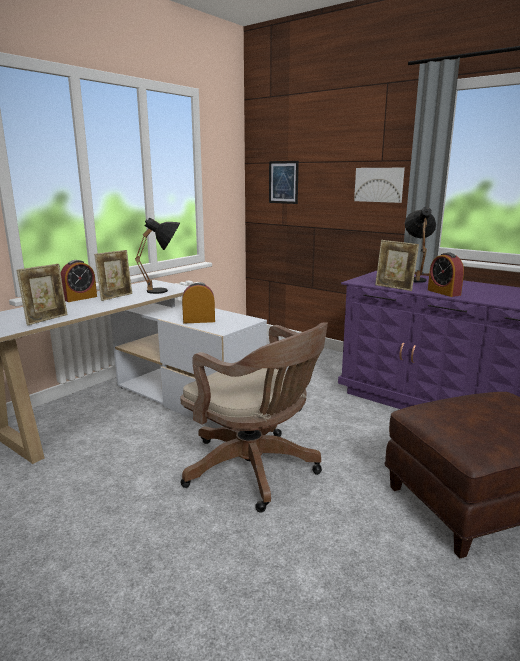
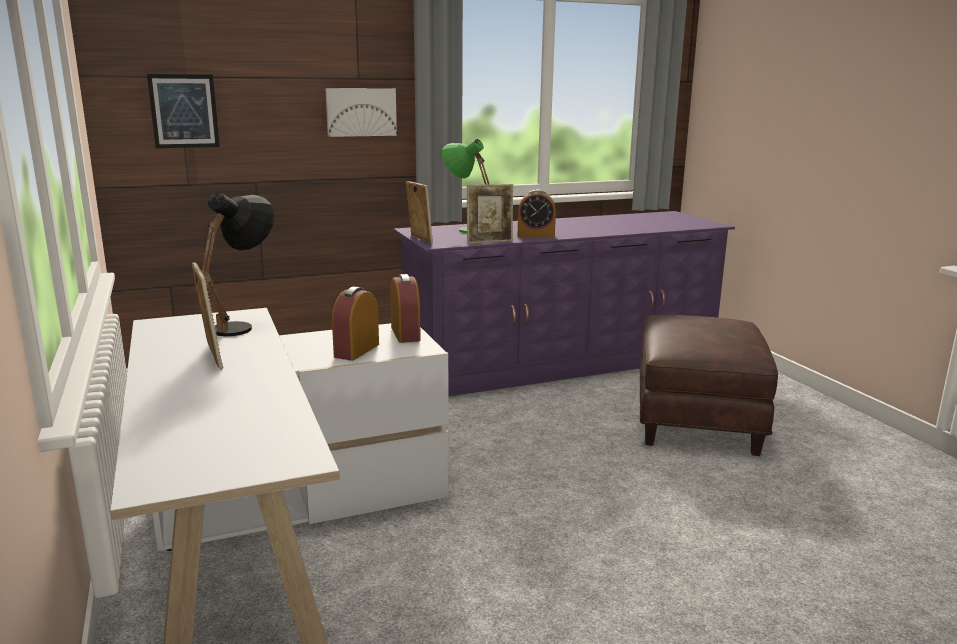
camera: 60 degrees left, 0 degrees up
picture frame [16,264,67,325] -> picture frame moved to [406,181,433,244]
alarm clock [61,260,97,302] -> alarm clock moved to [390,274,421,343]
brown office chair [180,323,328,513] -> none
black table lamp [405,207,436,283] -> green table lamp [442,139,489,233]

